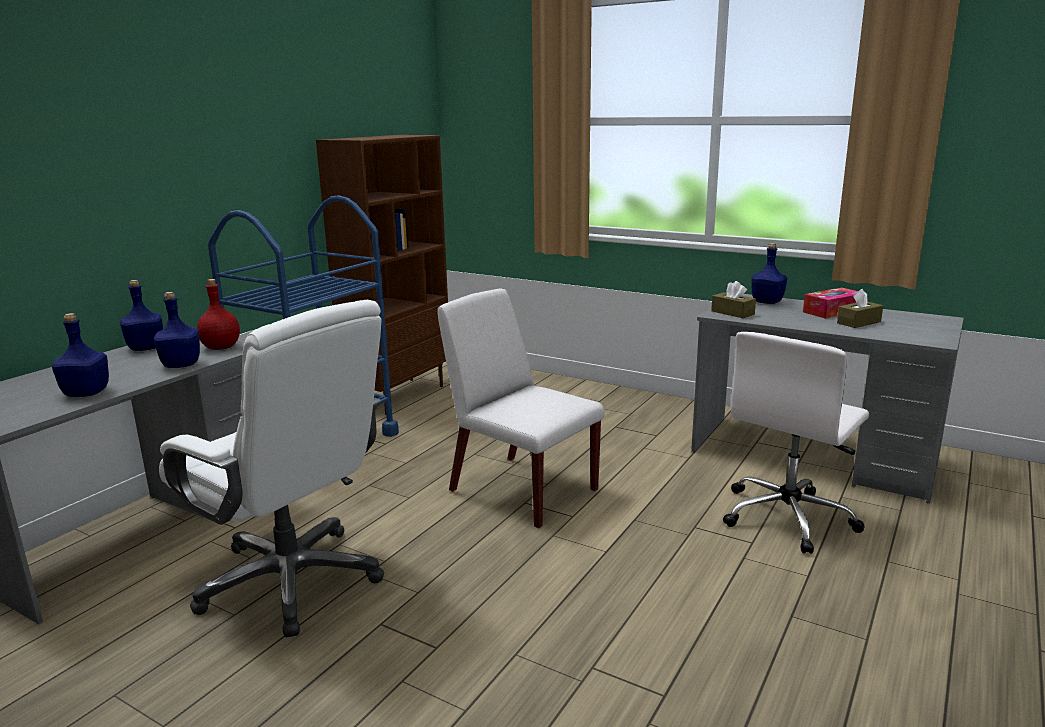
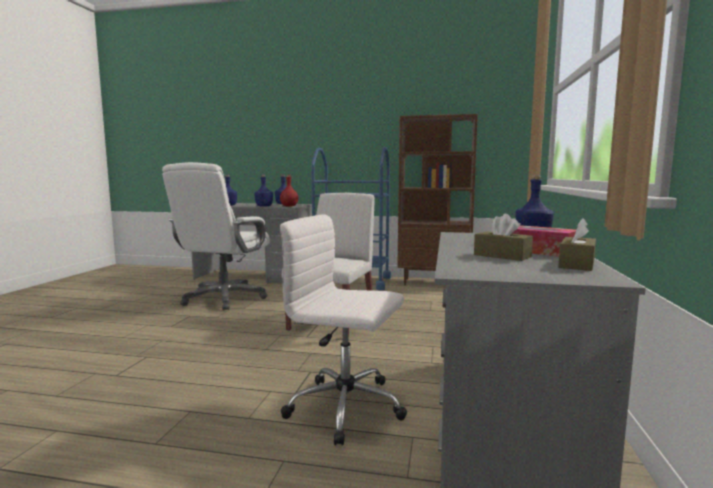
camera: 70 degrees right, 10 degrees down
brown tissue box [711,281,756,318] -> brown tissue box moved to [558,218,596,271]

